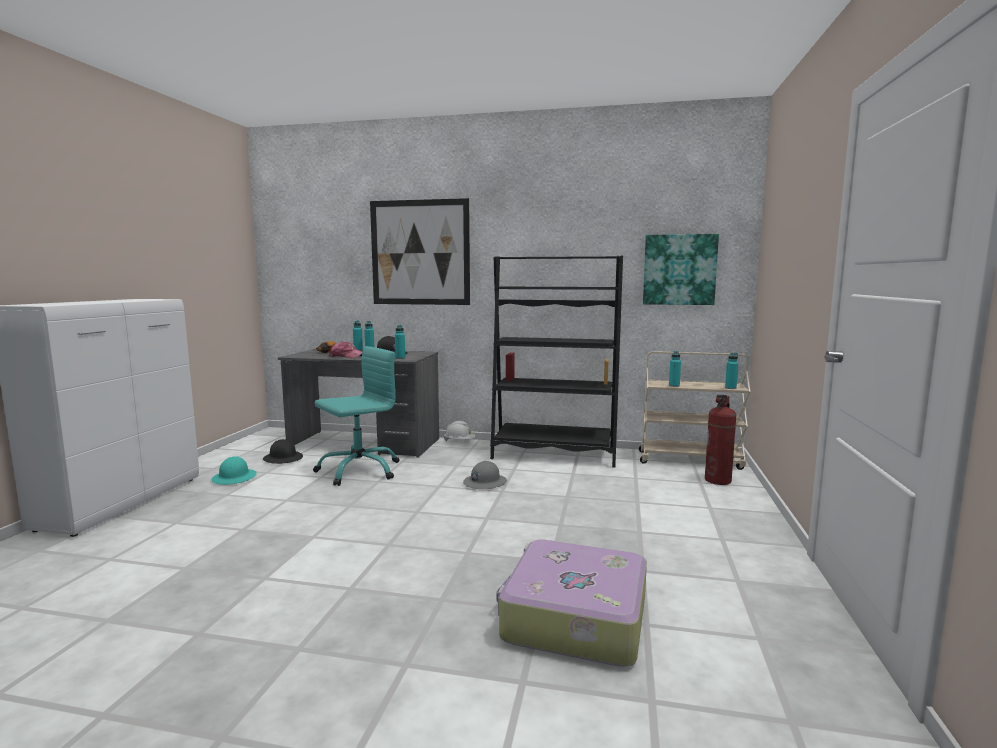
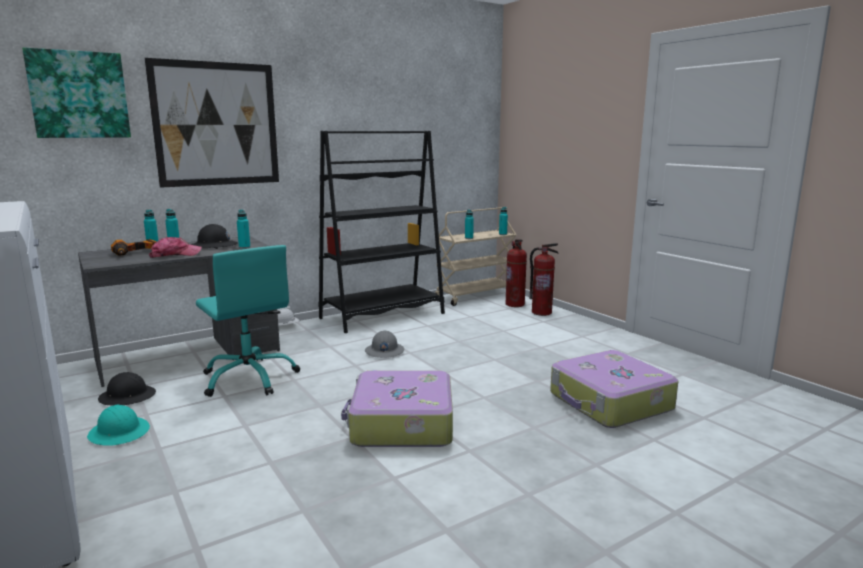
camera: 45 degrees left, 5 degrees up
turquoise office chair [313,346,400,486] -> turquoise office chair turned 135 degrees clockwise [196,245,300,397]
picture [643,234,719,305] -> picture moved to [22,48,131,138]
none -> suitcase [341,371,453,447]
none -> fire extinguisher [530,243,559,316]

